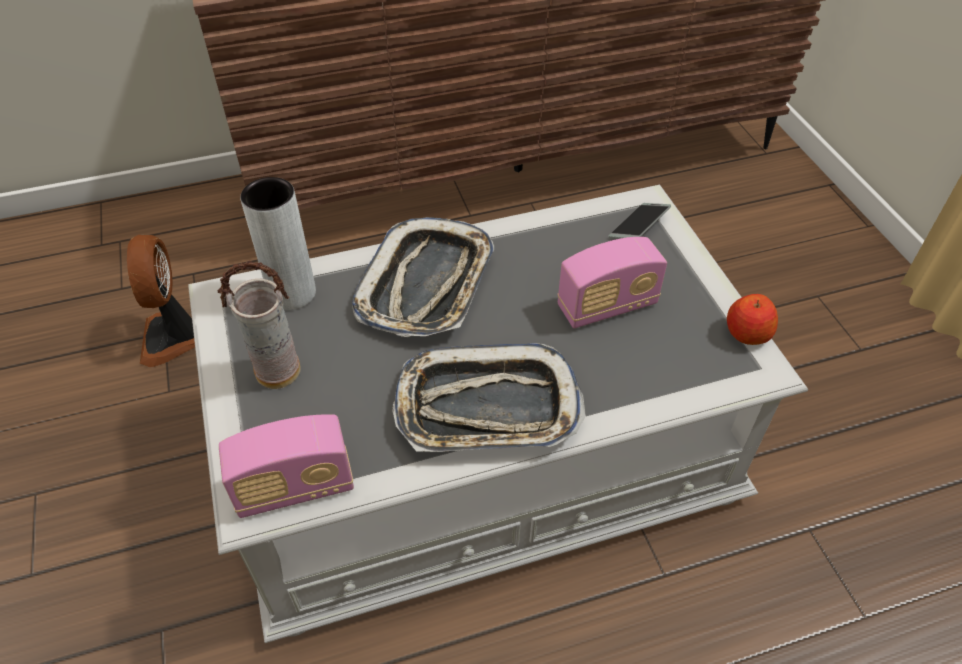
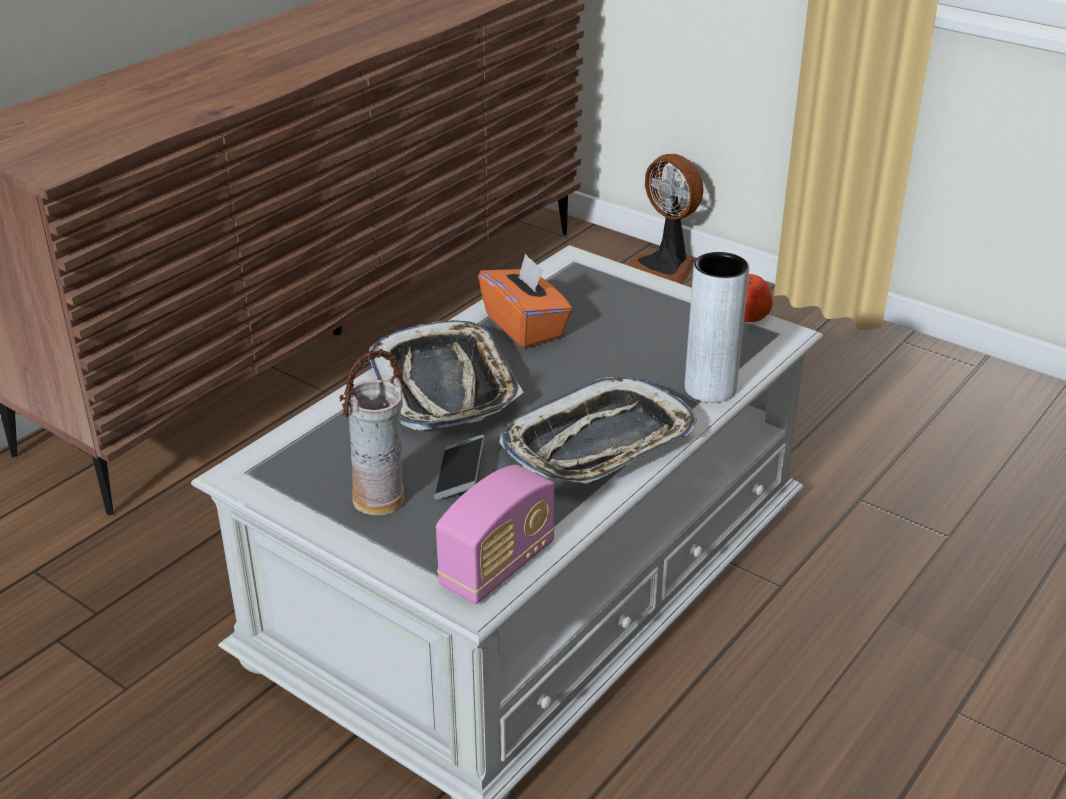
camera: 35 degrees left, 15 degrees down
fan [127,235,195,367] -> fan moved to [627,154,704,284]
grey vase [240,177,316,310] -> grey vase moved to [685,252,749,403]
radio [557,237,667,328] -> none
phone [609,203,671,239] -> phone moved to [434,435,485,500]
none -> orange tissue box [478,253,573,348]

